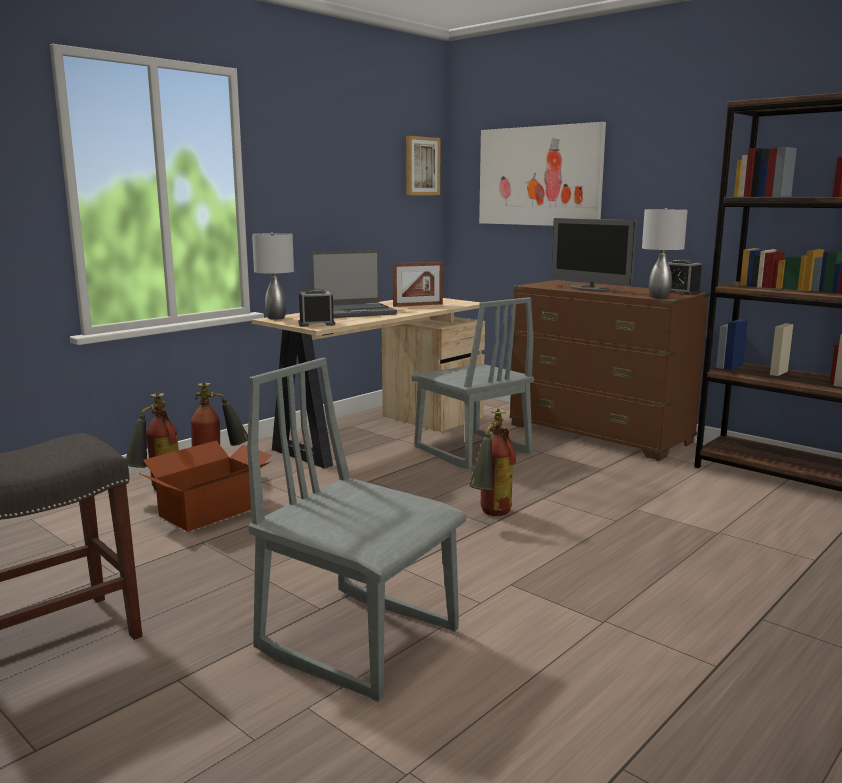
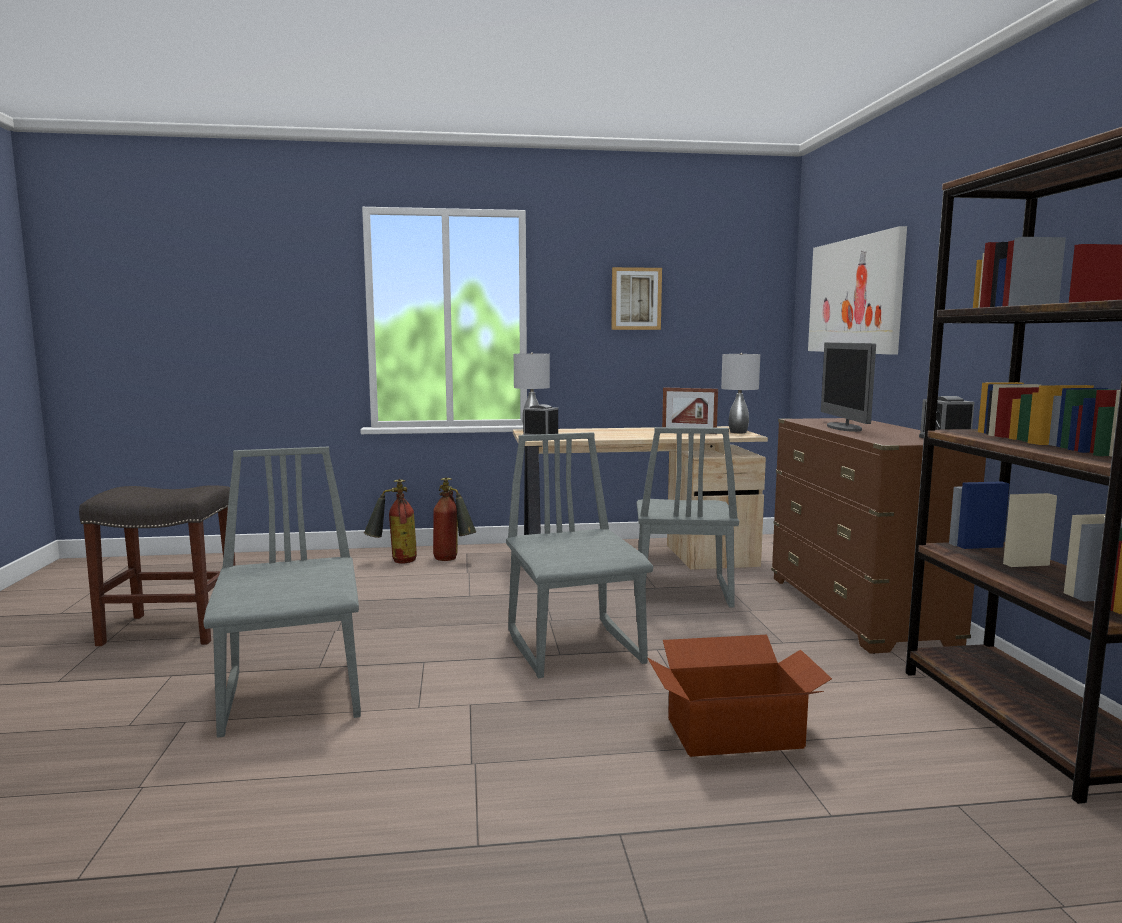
camera: 40 degrees right, 5 degrees down
cardboard box [138,440,272,532] -> cardboard box moved to [648,635,832,757]
laptop [310,250,397,318] -> none
picture [406,136,441,195] -> picture moved to [611,267,662,330]
fire extinguisher [469,409,516,516] -> grey chair [506,432,653,678]
grey table lamp [642,208,688,298] -> grey table lamp moved to [721,353,760,433]

